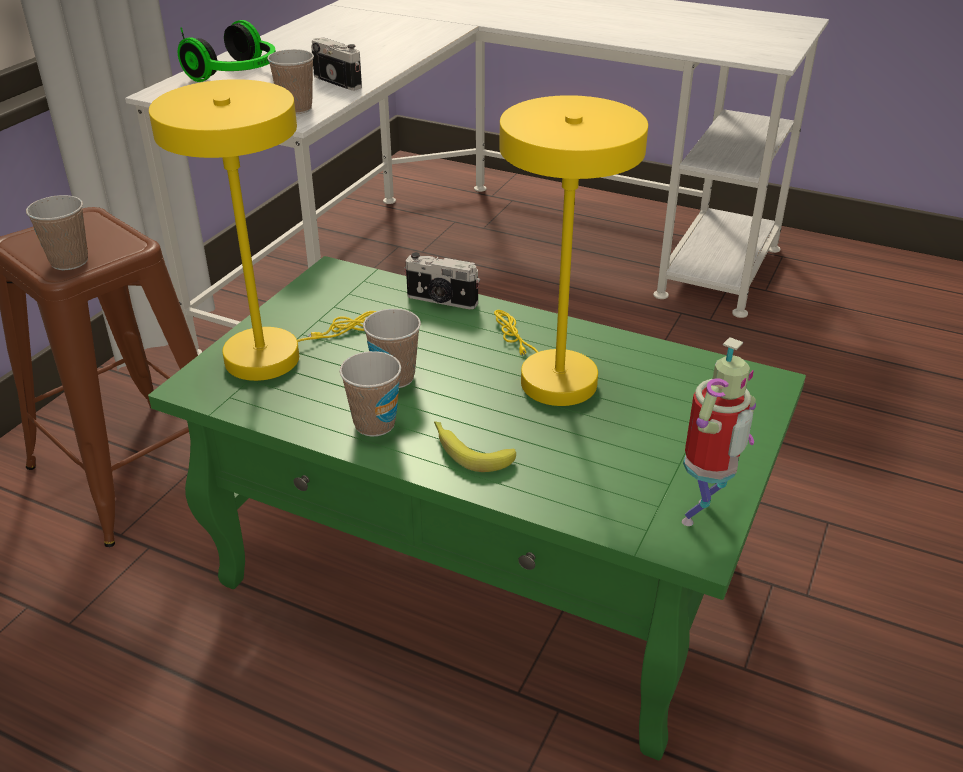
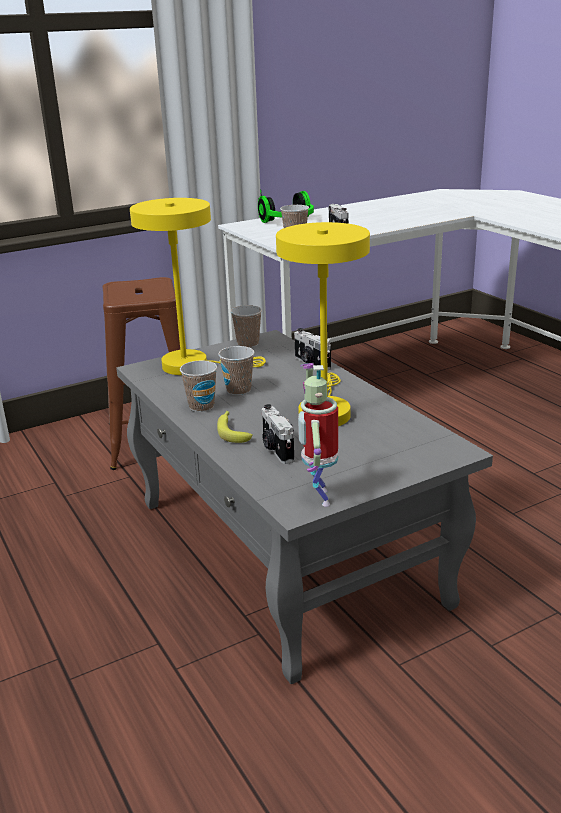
camera: 35 degrees right, 10 degrees down
cup [26,195,88,270] -> cup moved to [231,305,262,348]
green coffee table [148,256,806,760] -> grey coffee table [116,330,493,684]
toy robot [682,337,756,526] -> toy robot turned 105 degrees clockwise [298,363,338,507]
none -> camera [262,404,294,464]

